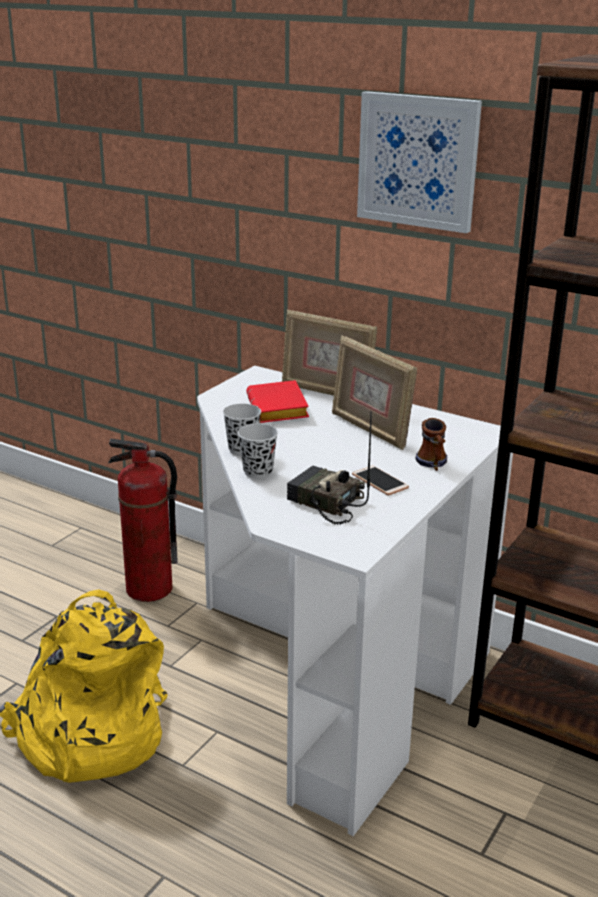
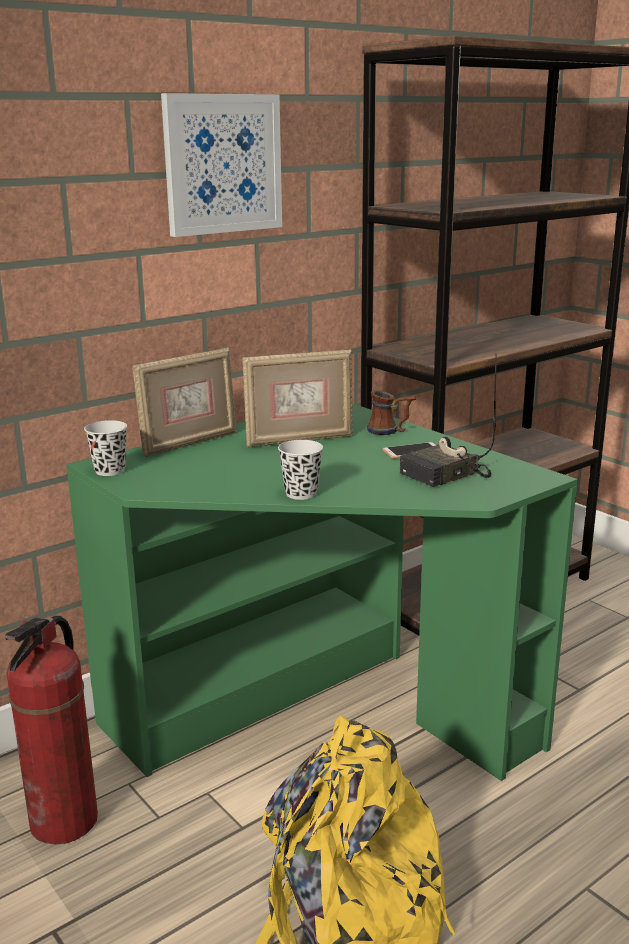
camera: 70 degrees left, 5 degrees down
white desk [197,365,513,836] -> green desk [66,403,577,781]
black cup [238,424,278,479] -> black cup moved to [84,420,127,476]
red book [246,380,309,423] -> none

